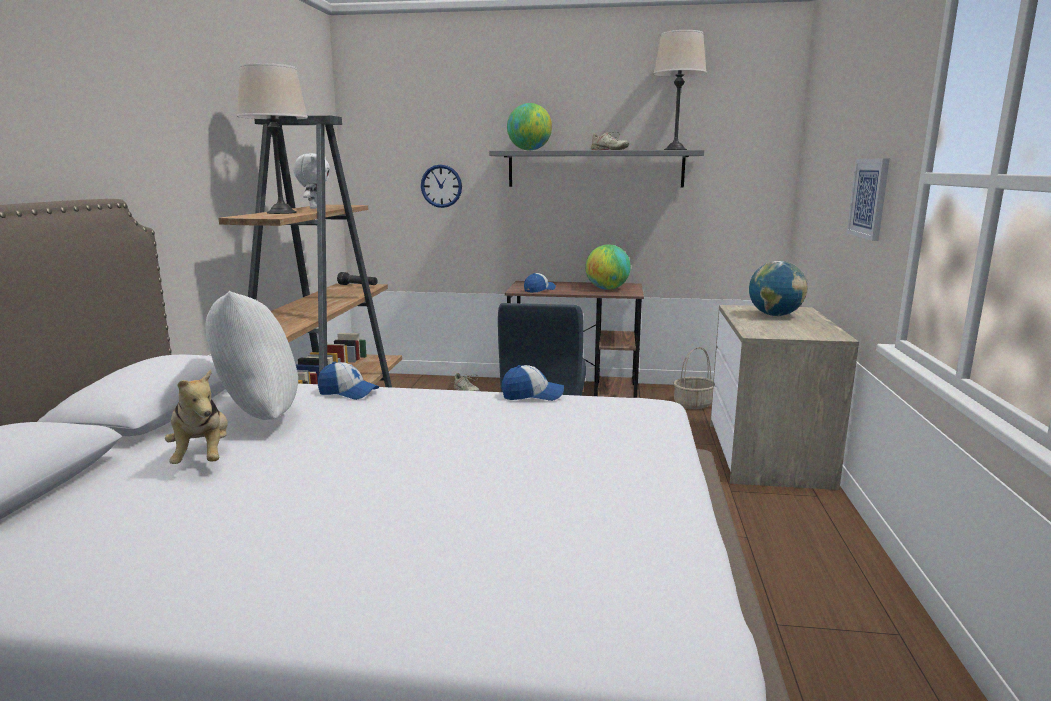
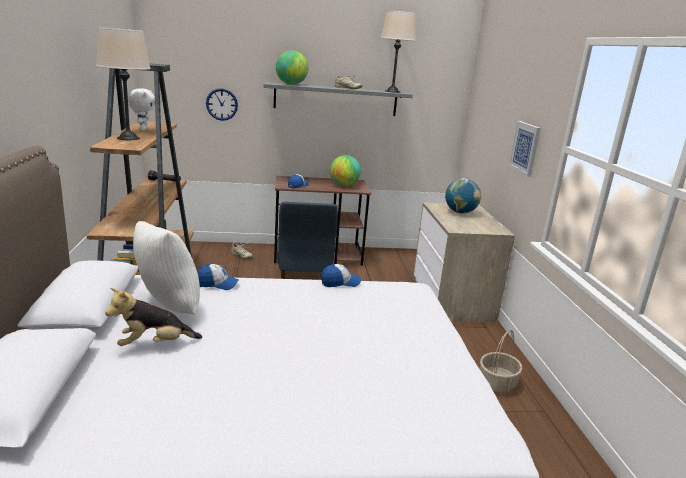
camera: 15 degrees left, 5 degrees up
plush toy [165,369,228,464] -> plush toy turned 105 degrees clockwise [105,288,202,346]
basket [673,347,713,409] -> basket moved to [480,330,522,392]

